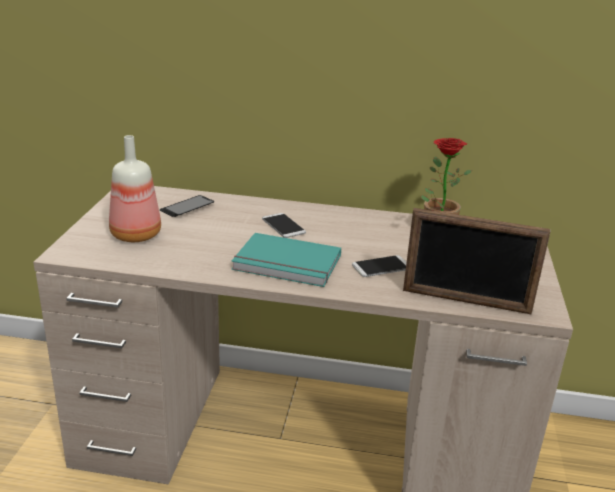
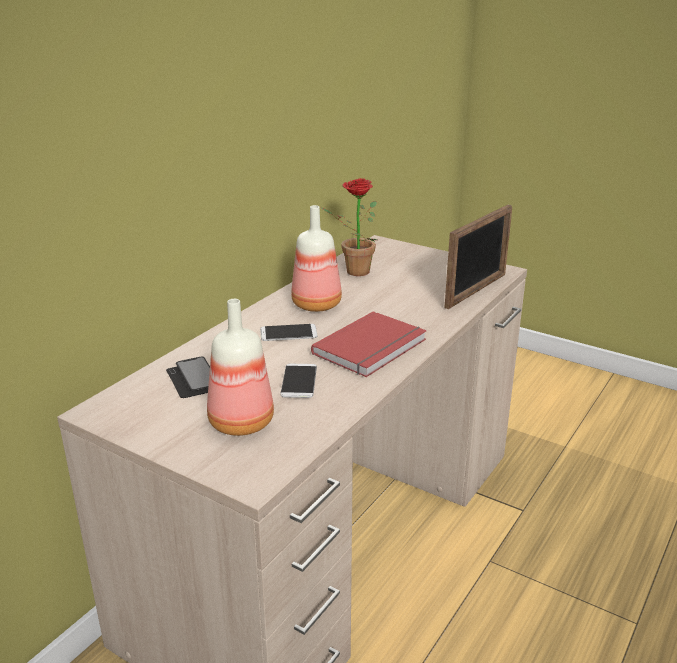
camera: 65 degrees left, 0 degrees up
turquoise book [231,233,341,287] -> red book [311,311,427,377]
phone [352,255,407,277] -> phone moved to [280,364,317,398]
none -> bottle [291,205,342,312]

